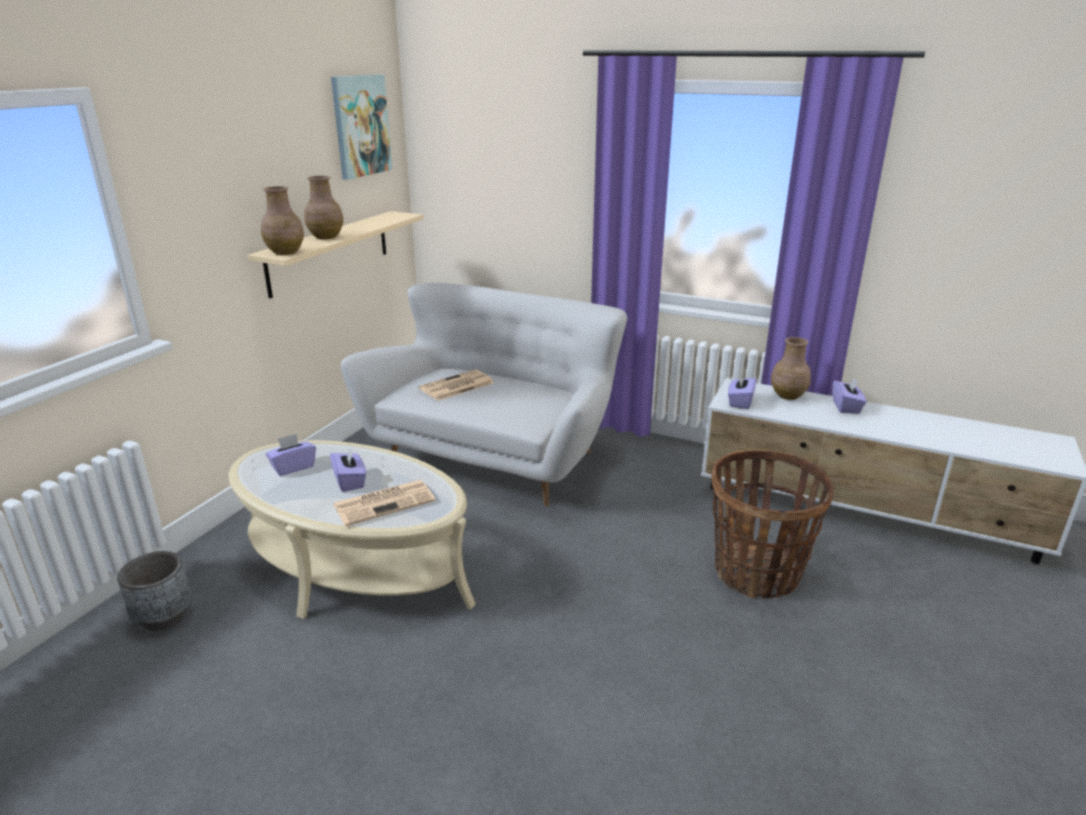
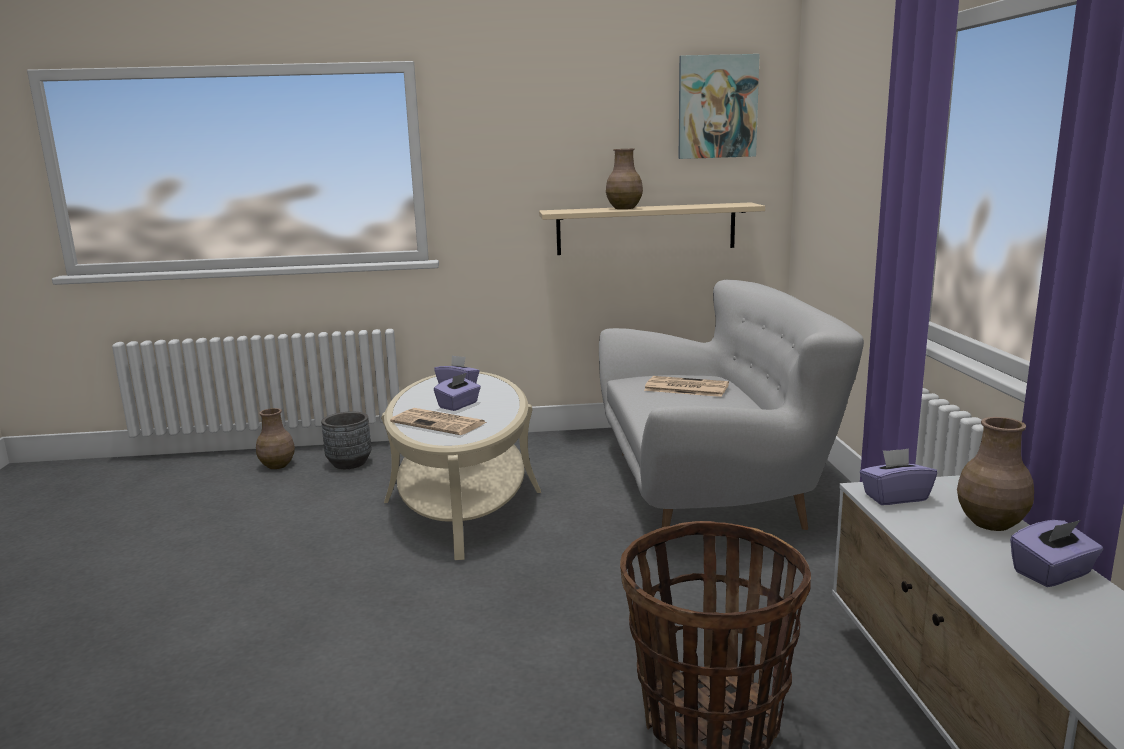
camera: 60 degrees right, 10 degrees down
brown vase [261,186,304,255] -> brown vase moved to [256,408,295,469]

